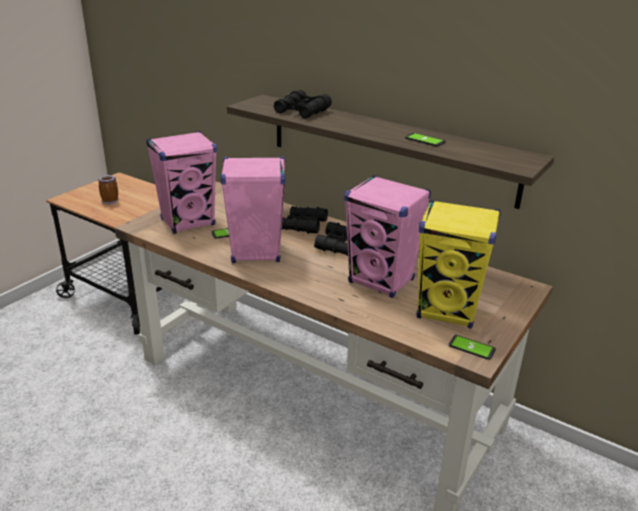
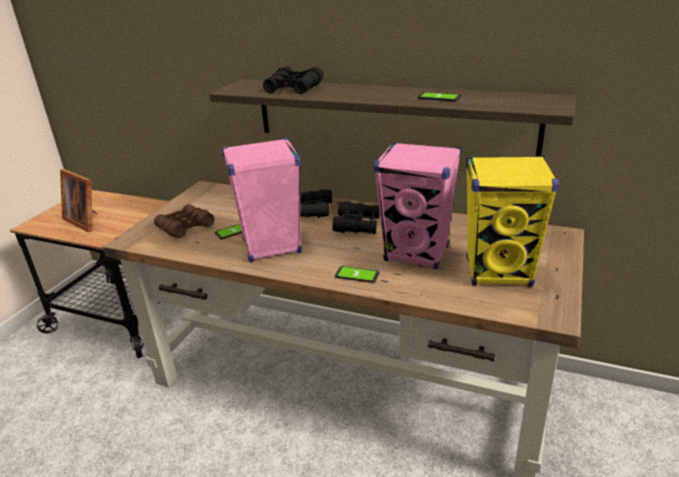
camera: 10 degrees left, 0 degrees up
mug [98,175,119,204] -> picture frame [60,169,97,232]
pink speaker [146,131,217,234] -> brown binoculars [154,204,214,238]
phone [448,335,496,360] -> phone moved to [335,266,380,283]

